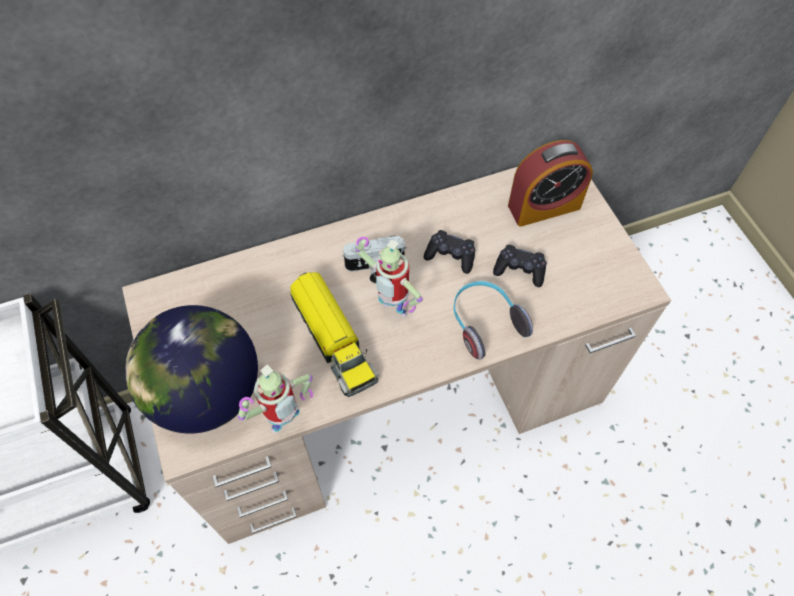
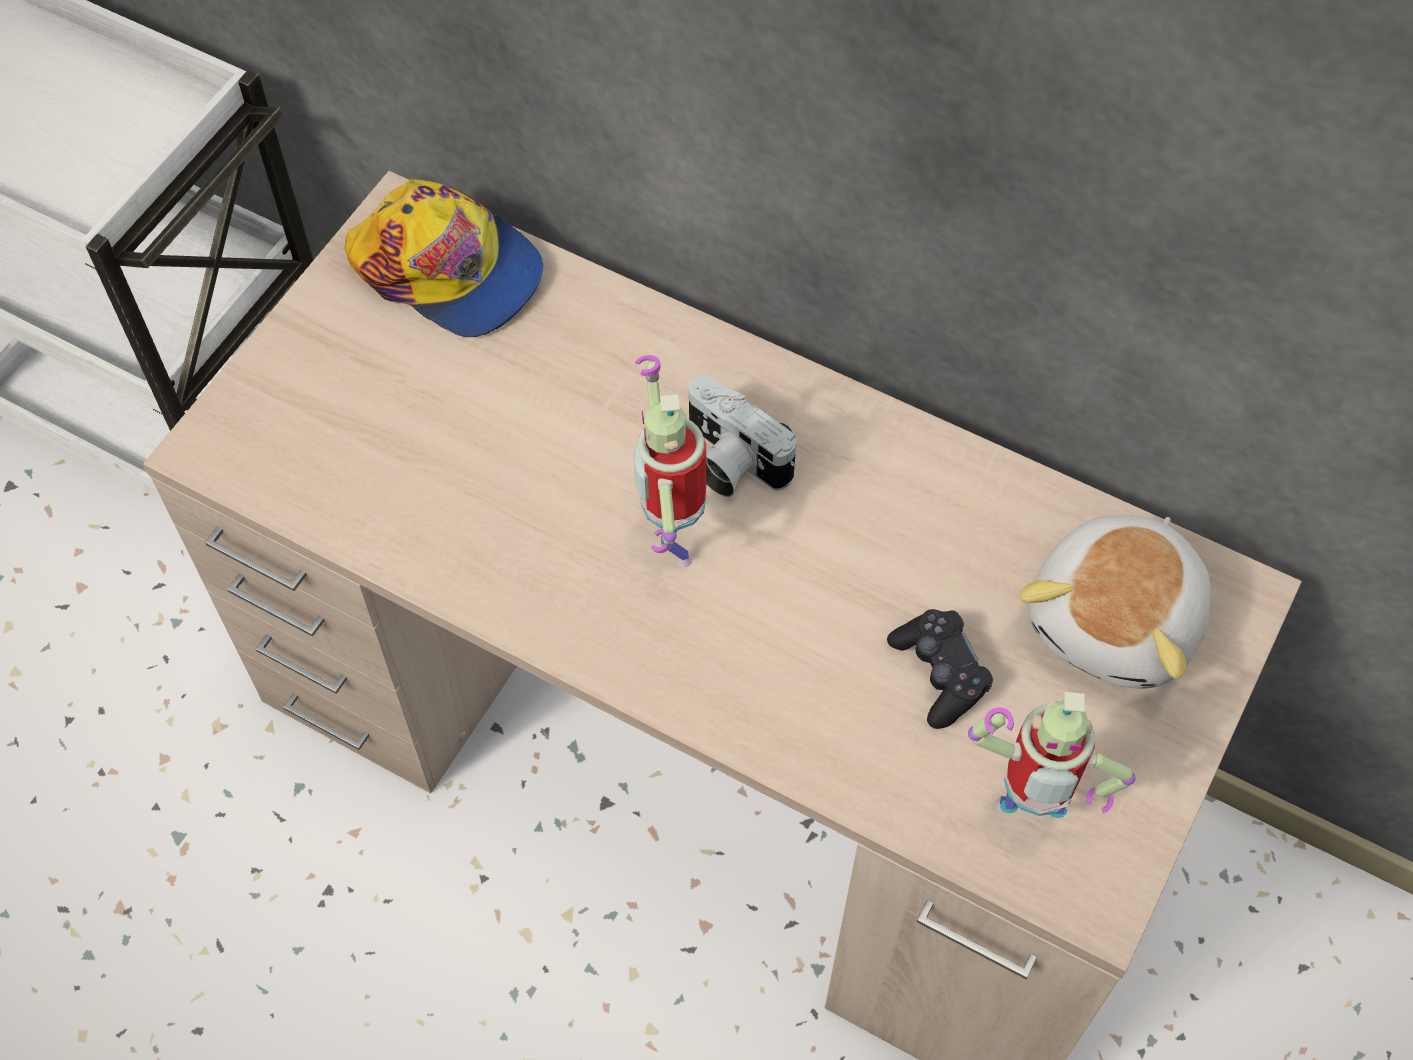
camera: 50 degrees right, 0 degrees up
globe [125,305,258,434] -> none
toy robot [238,365,313,433] -> toy robot moved to [968,692,1136,818]
toy truck [290,272,379,397] -> none
black game controller [424,230,475,274] -> none
headphones [454,281,533,360] -> none
alarm clock [508,140,593,227] -> plush toy [1019,515,1211,689]
none -> cap [345,179,544,338]

